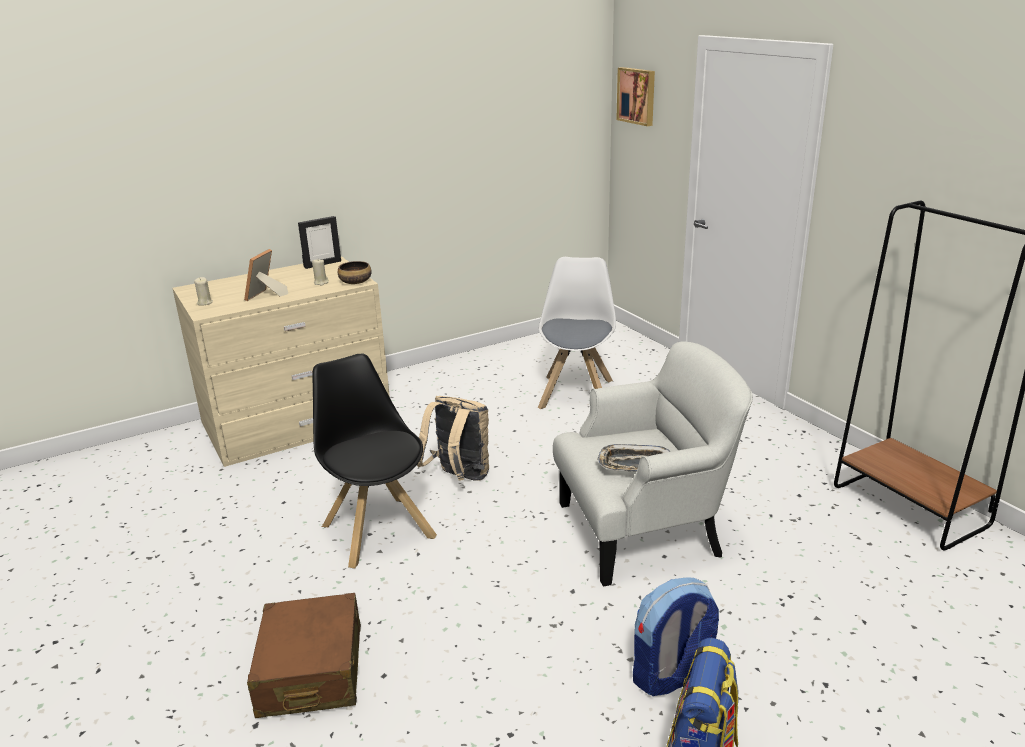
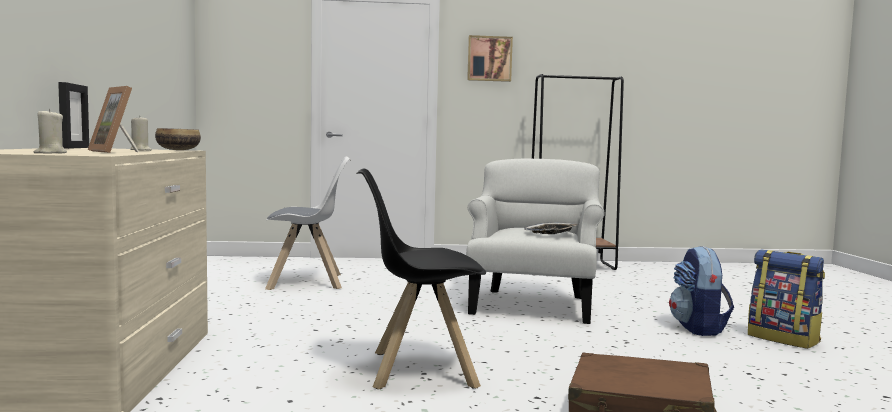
camera: 65 degrees left, 20 degrees down
beige backpack [417,396,489,481] -> none
chair [538,257,616,409] -> chair turned 135 degrees clockwise [265,157,351,290]
picture [616,67,655,126] -> picture moved to [467,35,513,82]

